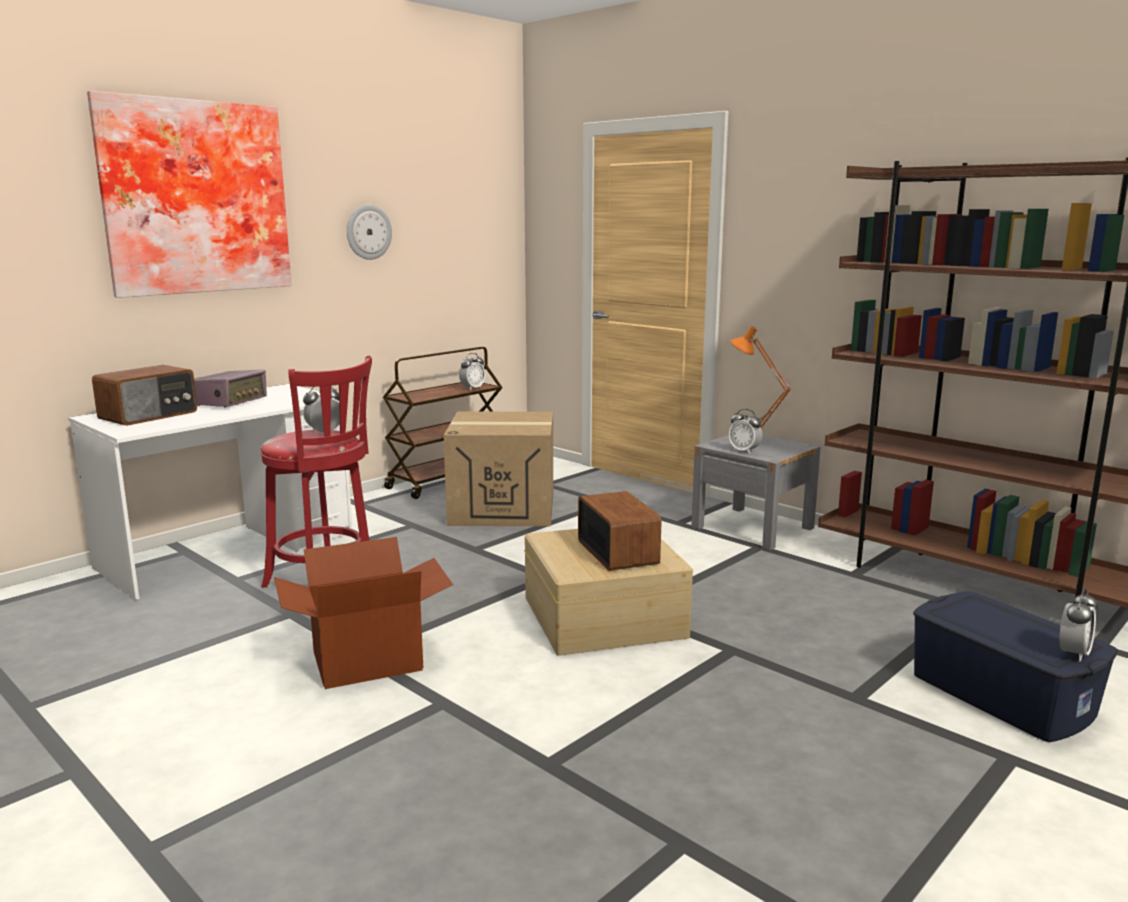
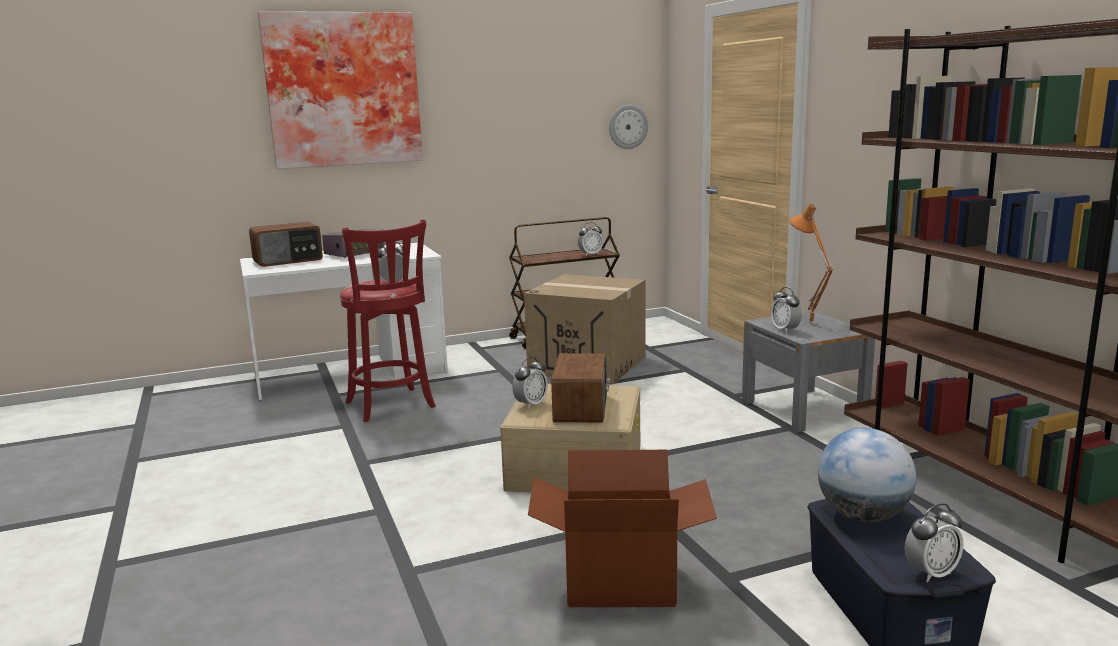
camera: 25 degrees right, 0 degrees up
cardboard box [274,537,453,689] -> cardboard box moved to [528,450,717,607]
wall clock [347,205,392,260] -> wall clock moved to [609,105,648,149]
none -> alarm clock [512,357,548,409]
none -> globe [818,428,916,522]

